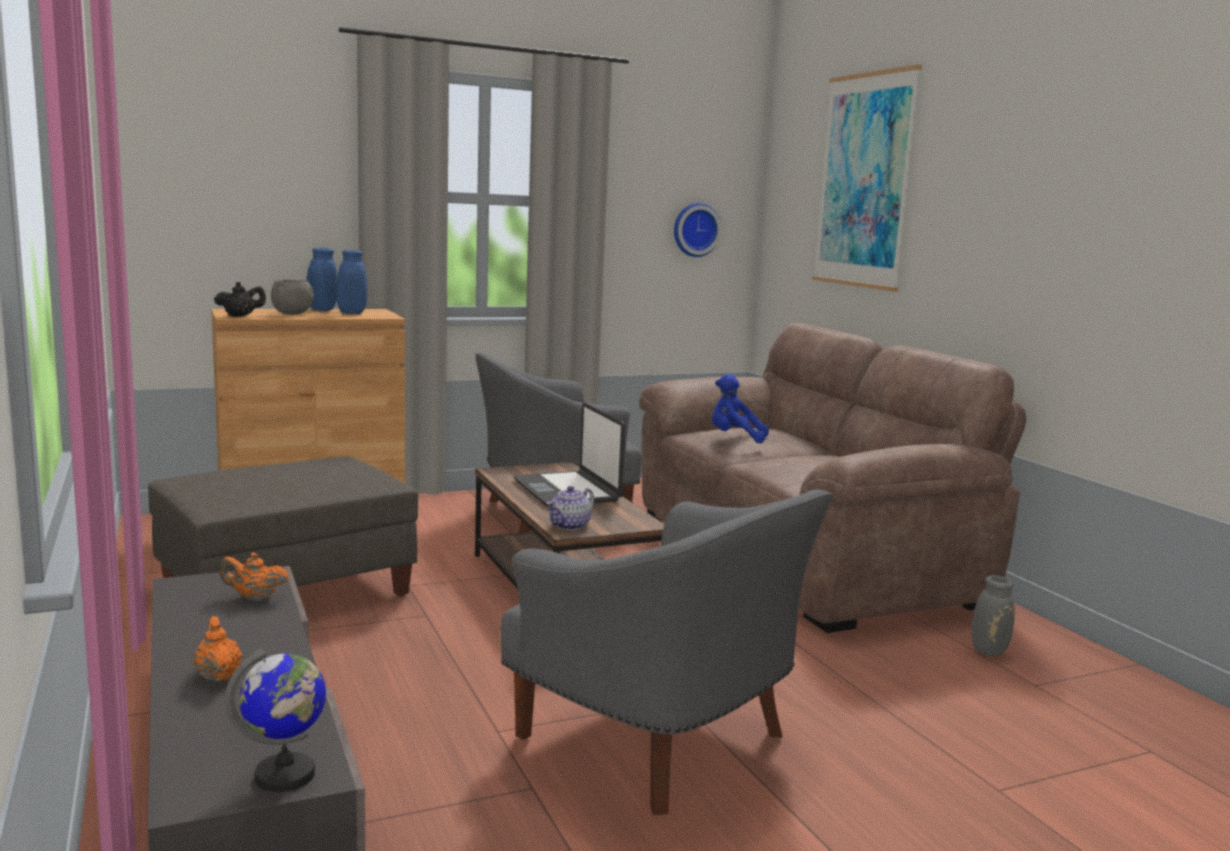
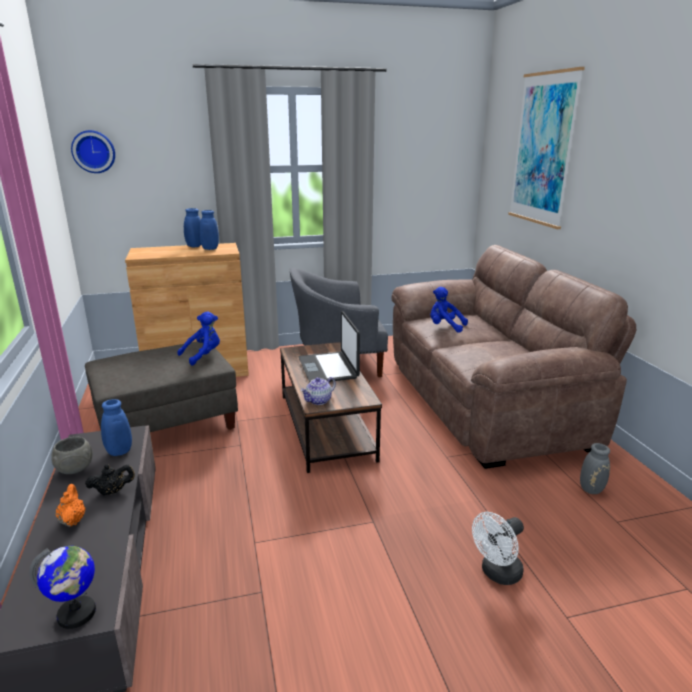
camera: 10 degrees right, 10 degrees up
black teapot [214,282,266,317] -> black teapot moved to [85,464,135,496]
orange teapot [219,553,289,601] -> blue vase [101,399,132,456]
grey bowl [271,280,314,315] -> grey bowl moved to [51,437,93,474]
grey armchair [501,489,833,815] -> none
wall clock [674,203,721,257] -> wall clock moved to [71,130,115,173]
none -> blue plush toy [178,311,220,366]
none -> white fan [472,512,524,585]

